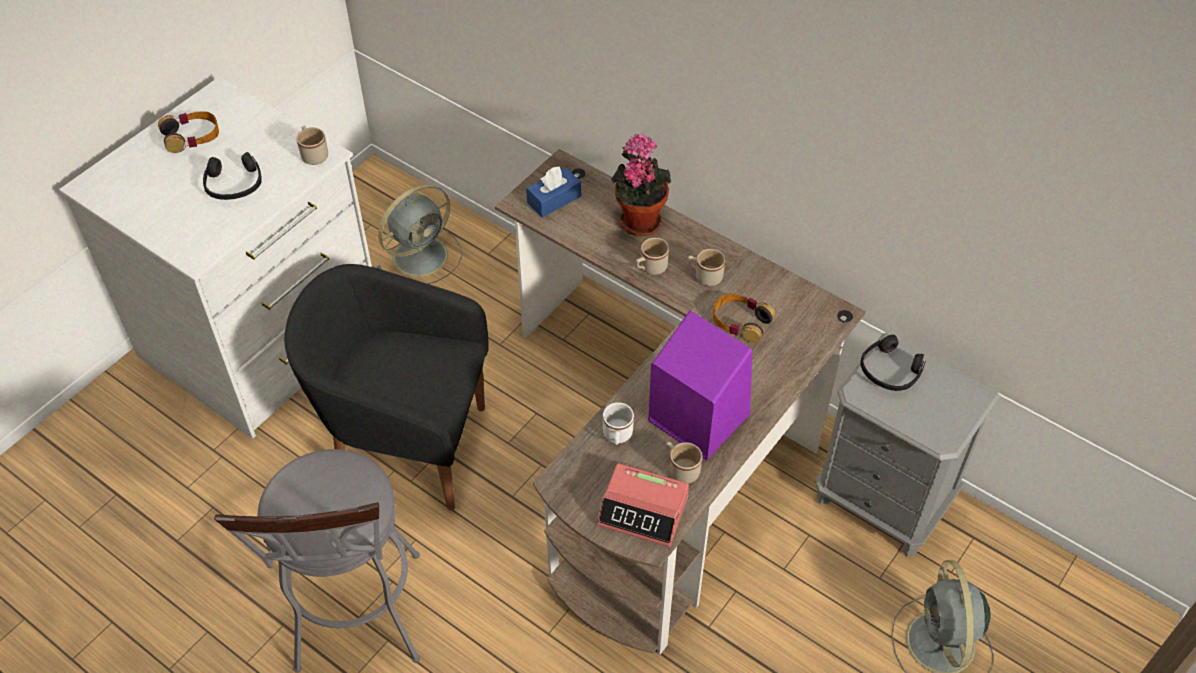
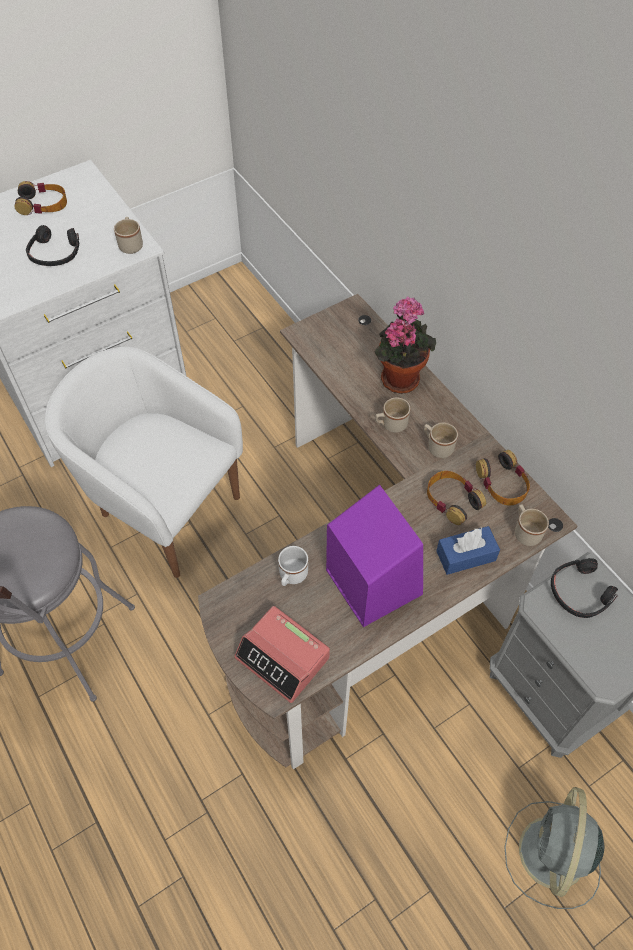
camera: 20 degrees right, 5 degrees up
black armchair [284,264,489,510] -> white armchair [45,347,243,578]
grey fan [376,184,462,284] -> none
blue tissue box [526,166,581,217] -> blue tissue box moved to [436,526,500,575]
beige mug [666,442,703,484] -> beige mug moved to [515,504,549,546]
none -> headphones [476,450,530,505]

